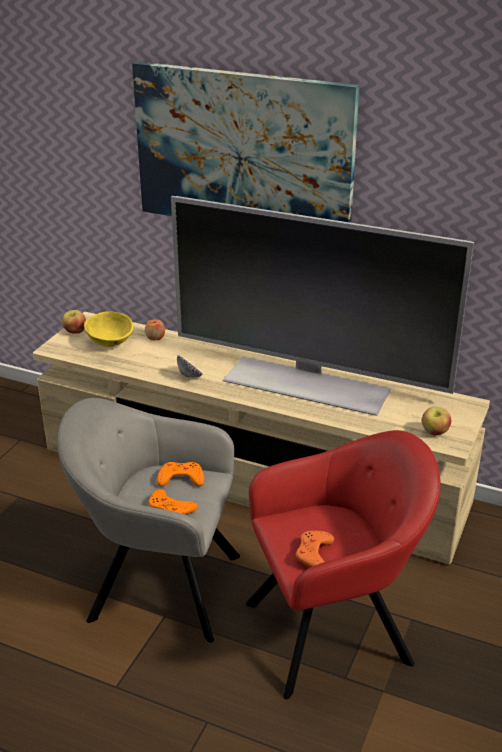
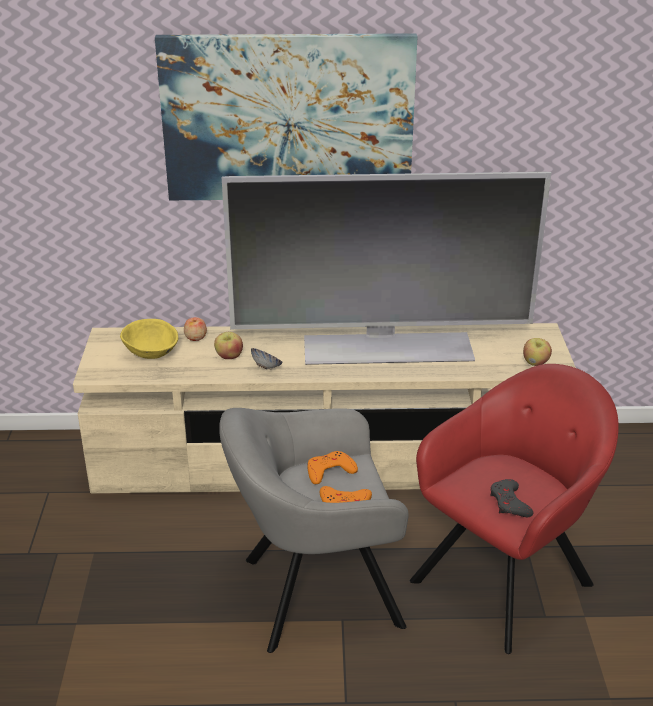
camera: 25 degrees left, 0 degrees up
apple [62,310,86,334] -> apple moved to [214,332,243,359]
orange game controller [296,531,334,567] -> grey game controller [490,479,533,517]

